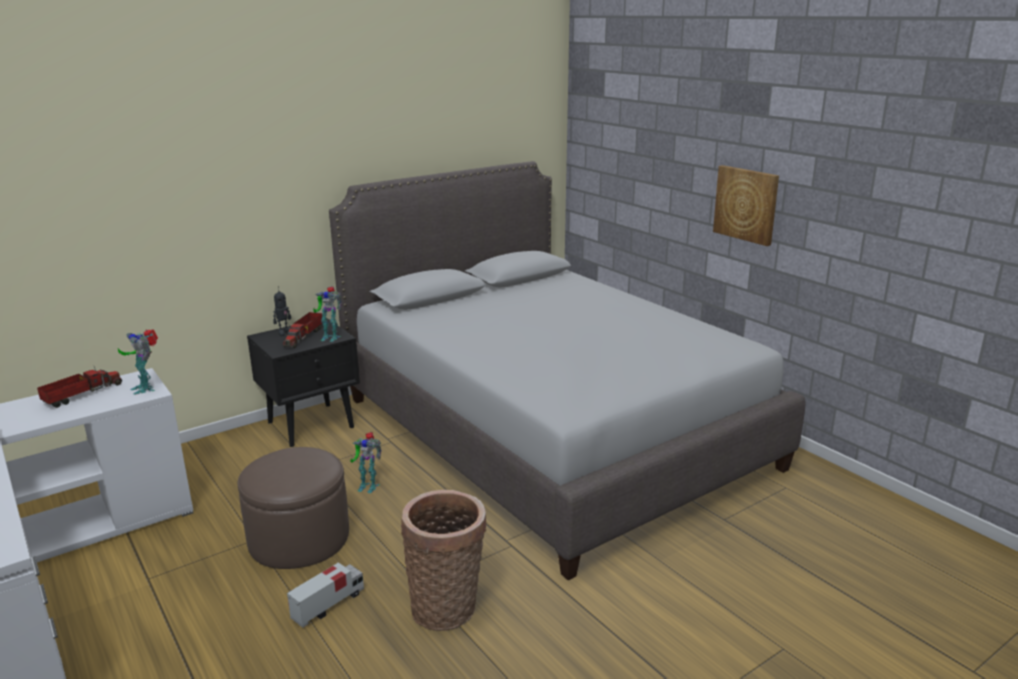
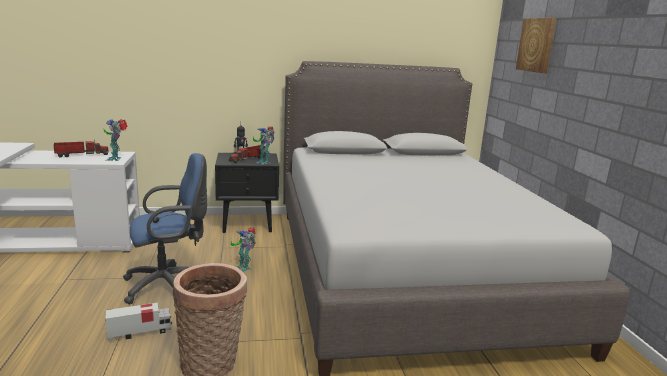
camera: 25 degrees right, 5 degrees down
brown ottoman [238,447,349,569] -> blue office chair [123,153,207,305]
picture [713,165,779,246] -> picture moved to [516,18,556,73]

